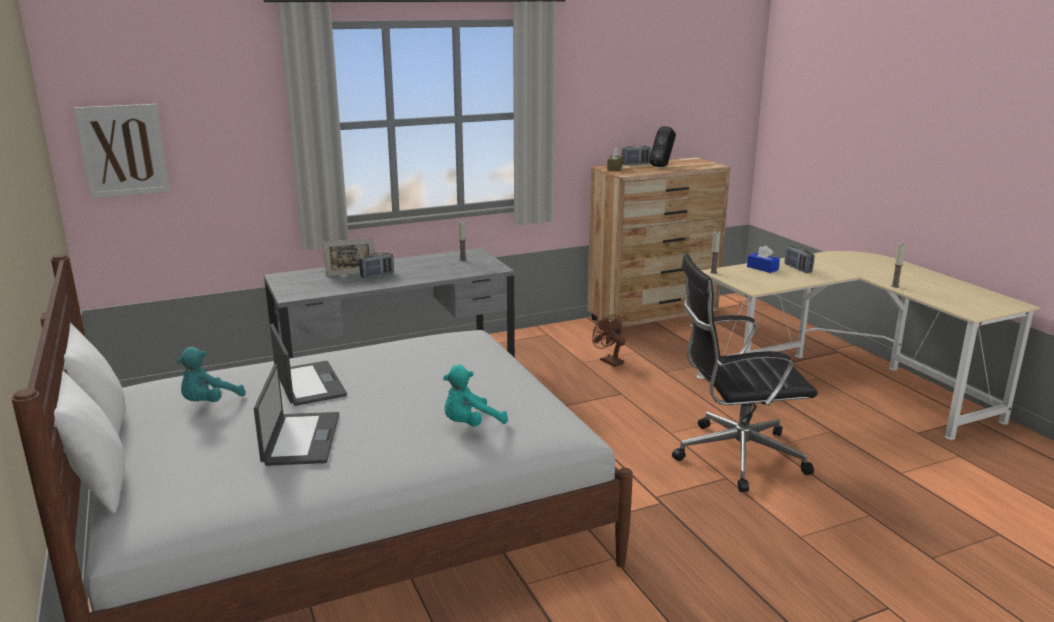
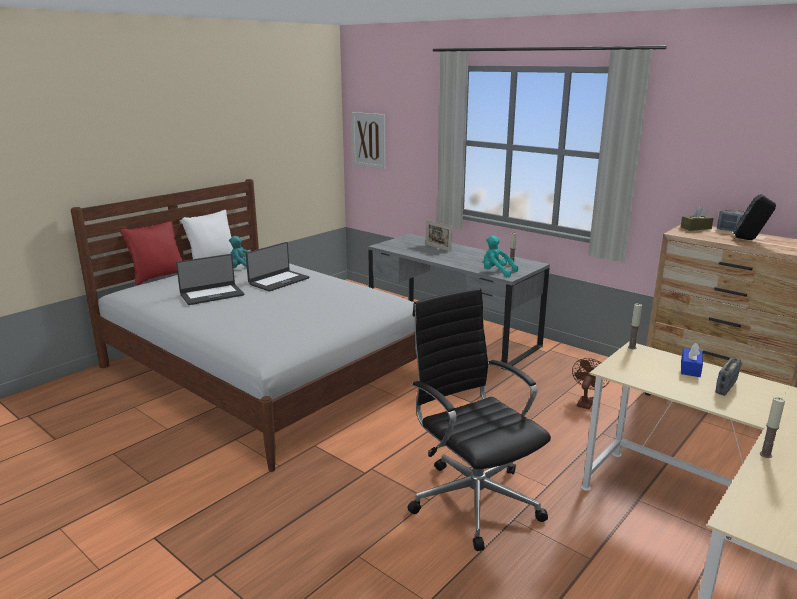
camera: 65 degrees right, 0 degrees up
white pillow [54,371,125,514] -> red pillow [120,222,182,285]
radio [359,252,394,278] -> none
turquoise plush toy [443,365,508,426] -> turquoise plush toy moved to [483,235,518,277]

